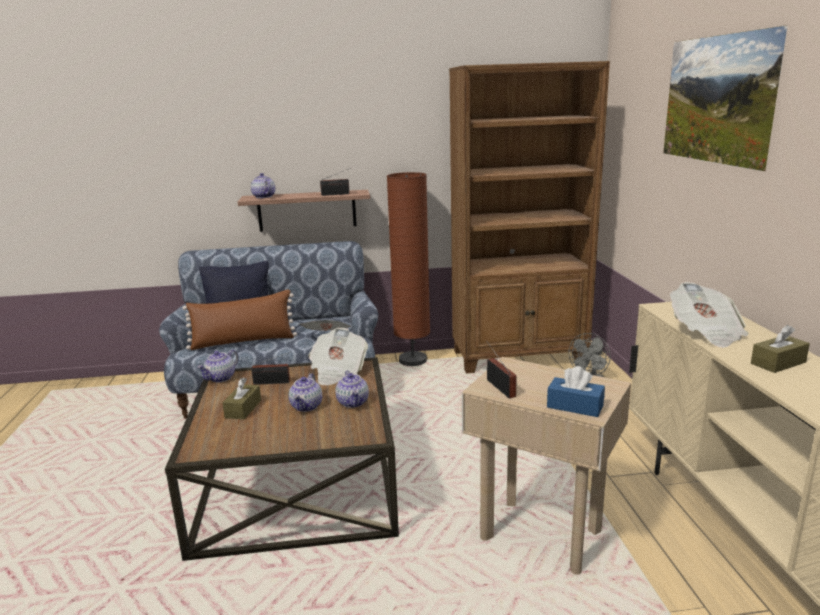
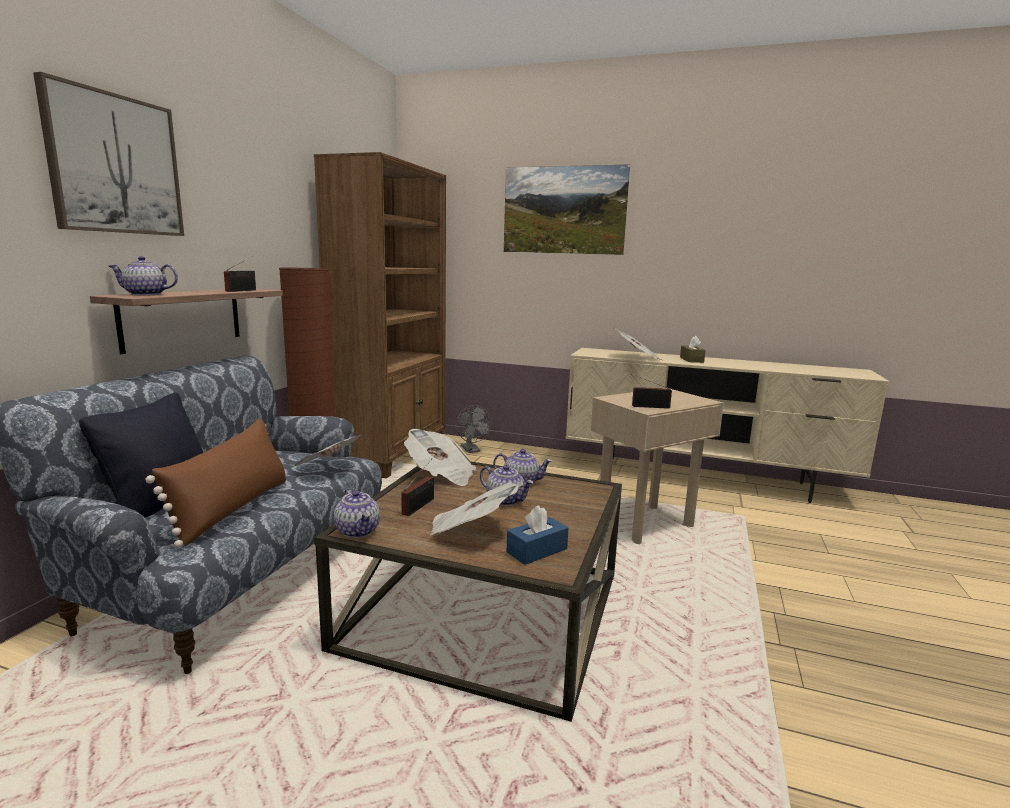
camera: 65 degrees left, 5 degrees down
brown tissue box [222,378,261,419] -> newspaper [430,482,518,536]
blue tissue box [547,366,605,417] -> blue tissue box moved to [507,505,569,565]
none -> picture [33,72,184,236]

